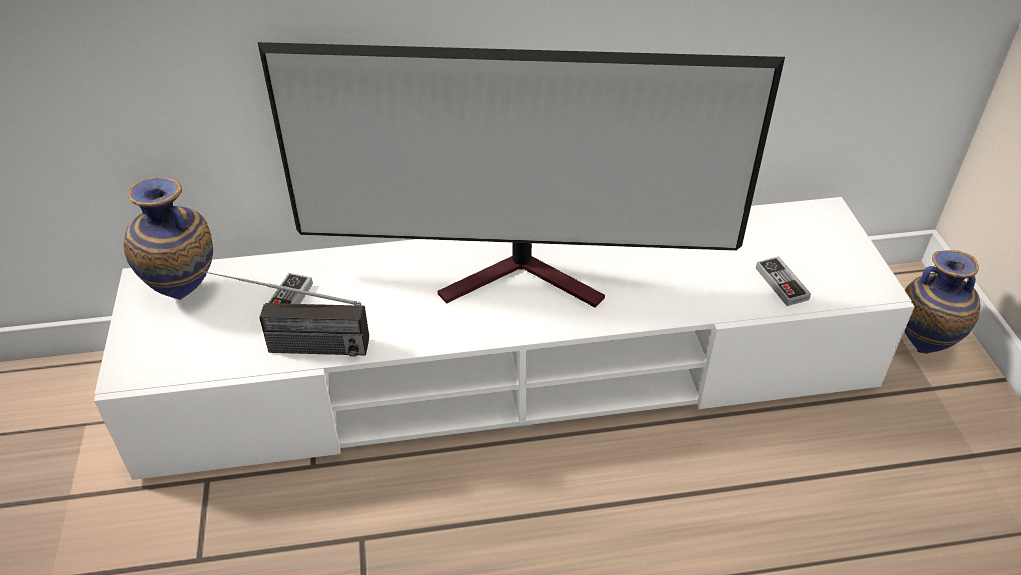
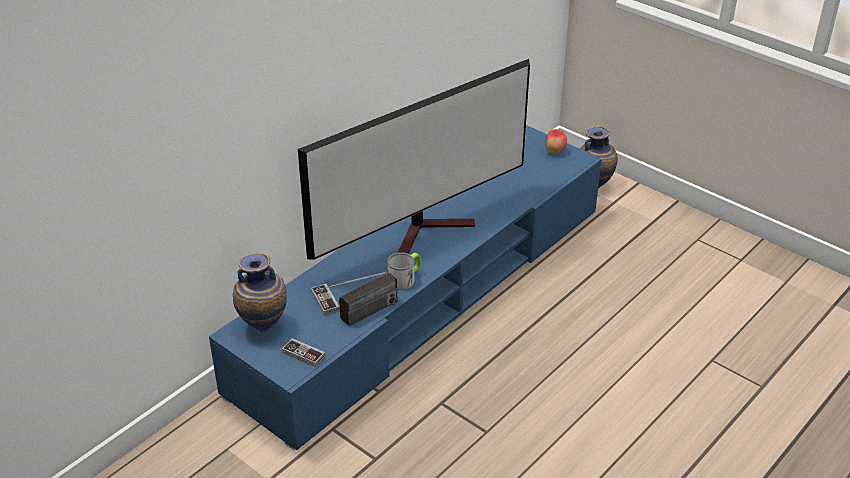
camera: 40 degrees left, 5 degrees down
white tv stand [94,197,915,480] -> blue tv stand [209,125,602,450]
game controller [756,256,811,306] -> game controller moved to [282,338,325,367]
none -> mug [387,252,421,290]
none -> apple [545,129,567,154]

